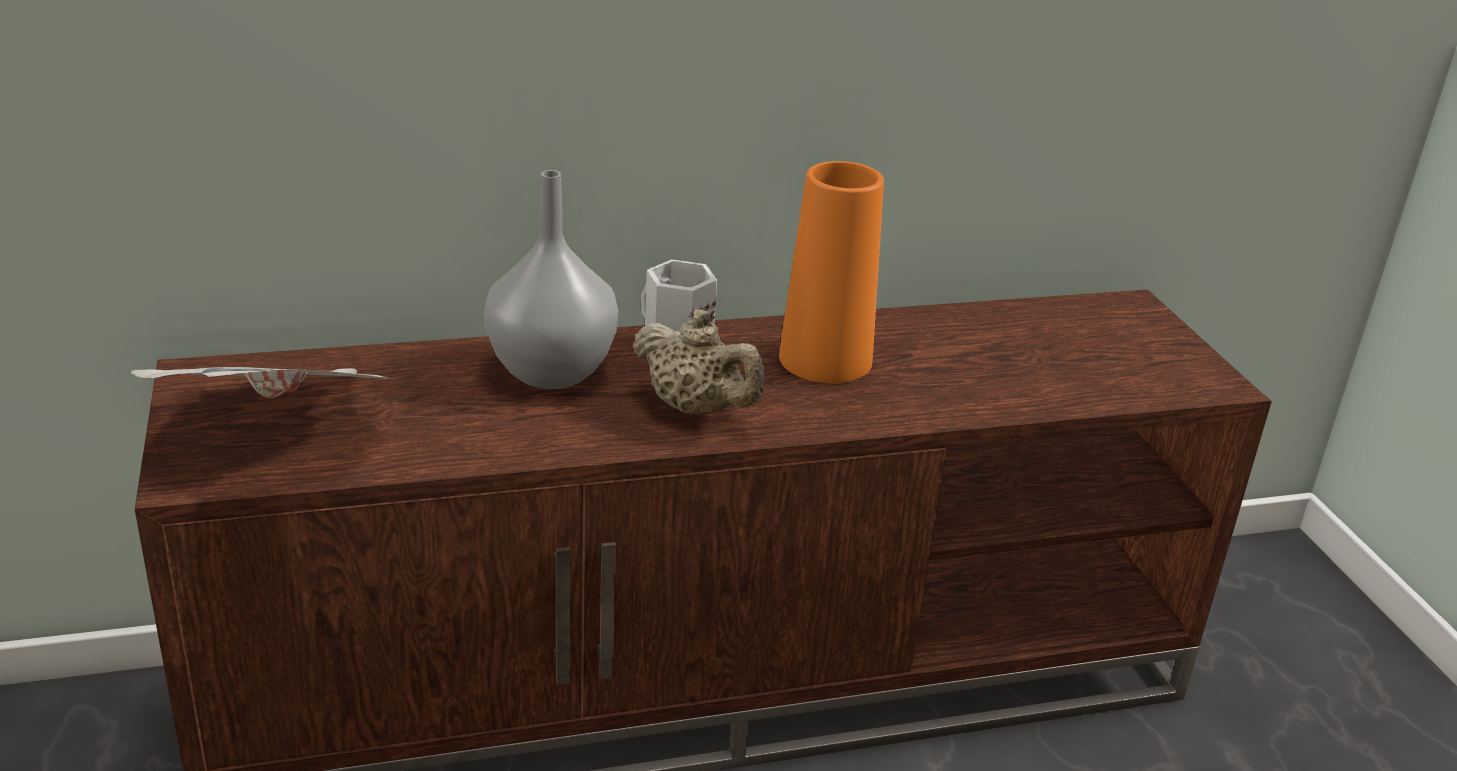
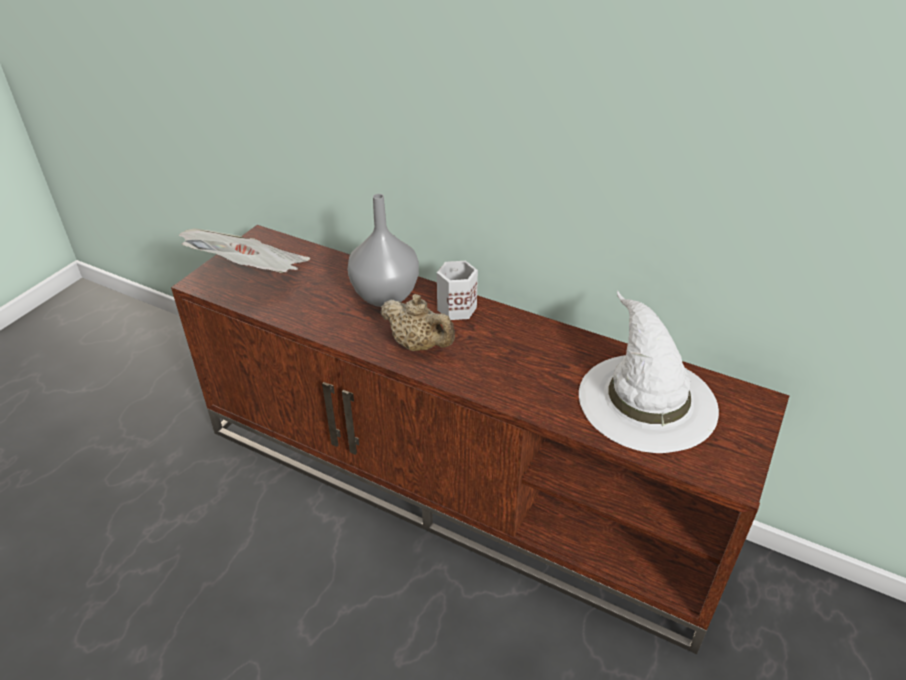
camera: 45 degrees right, 10 degrees up
beige teapot [632,309,765,416] -> beige teapot turned 45 degrees counterclockwise [380,294,455,351]
orange vase [779,161,884,383] -> none
none -> white hat [579,291,719,453]

